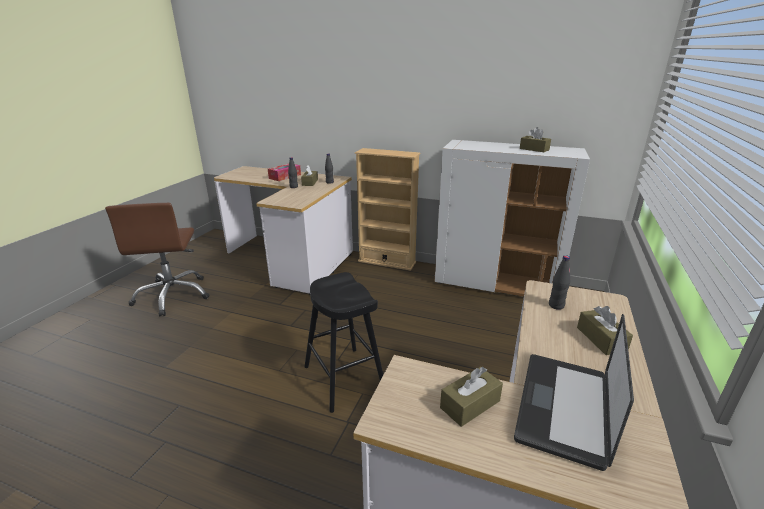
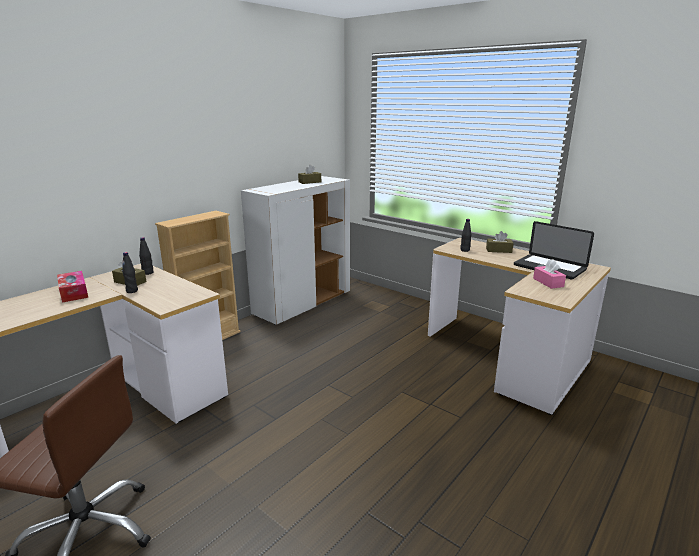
camera: 70 degrees left, 5 degrees down
black stool [304,272,383,413] -> none
brown tissue box [440,367,503,427] -> pink tissue box [533,259,566,289]

